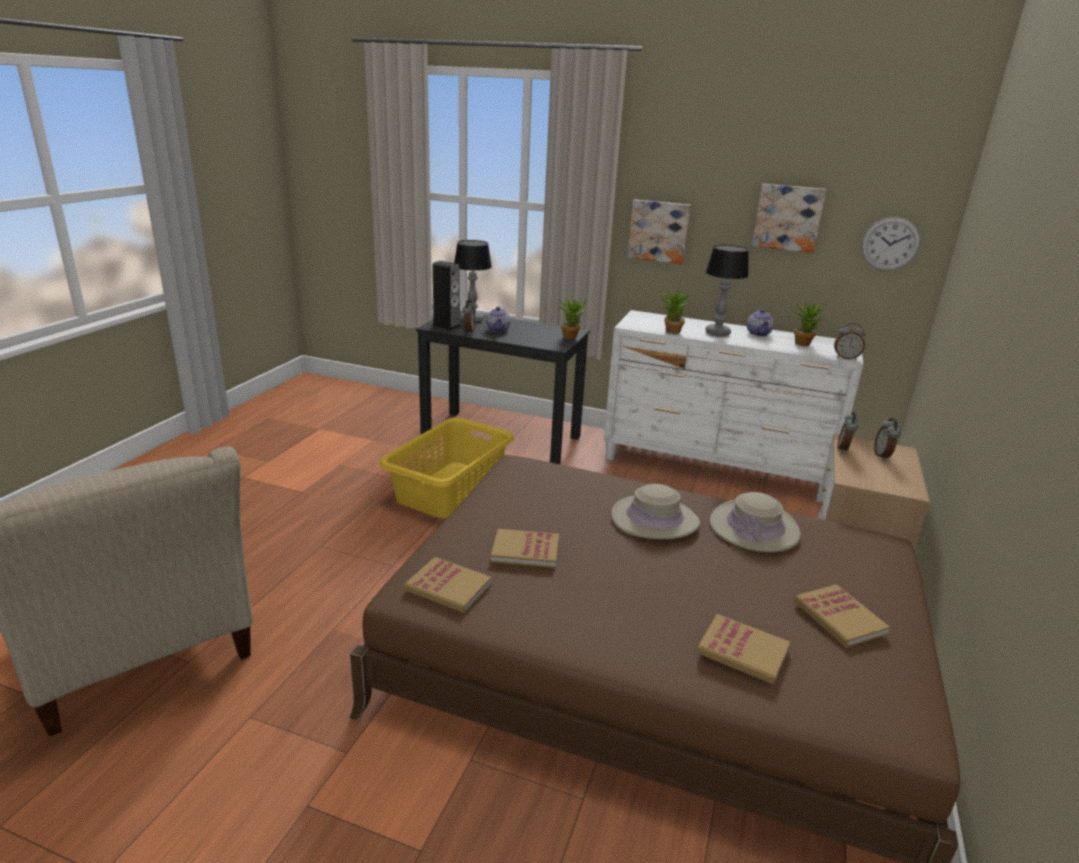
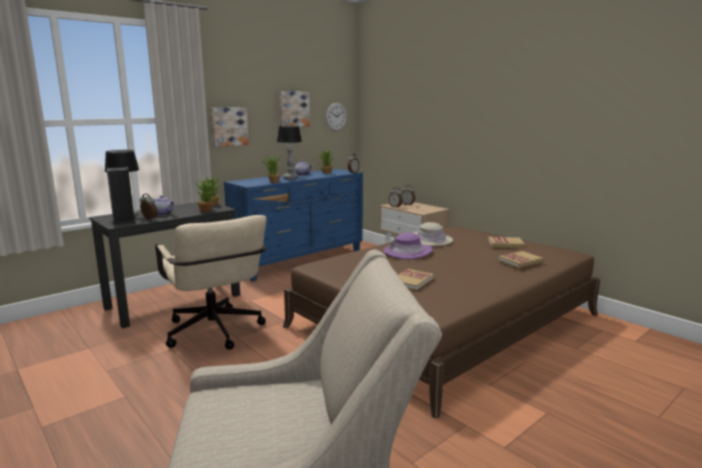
camera: 60 degrees left, 10 degrees down
yellow laundry basket [379,417,514,518] -> beige office chair [155,215,266,350]
book [405,557,492,613] -> none
white dresser [604,310,864,503] -> blue dresser [224,169,363,281]
beige hat [611,484,700,539] -> purple hat [383,233,433,260]
none -> potted plant [195,181,218,212]

